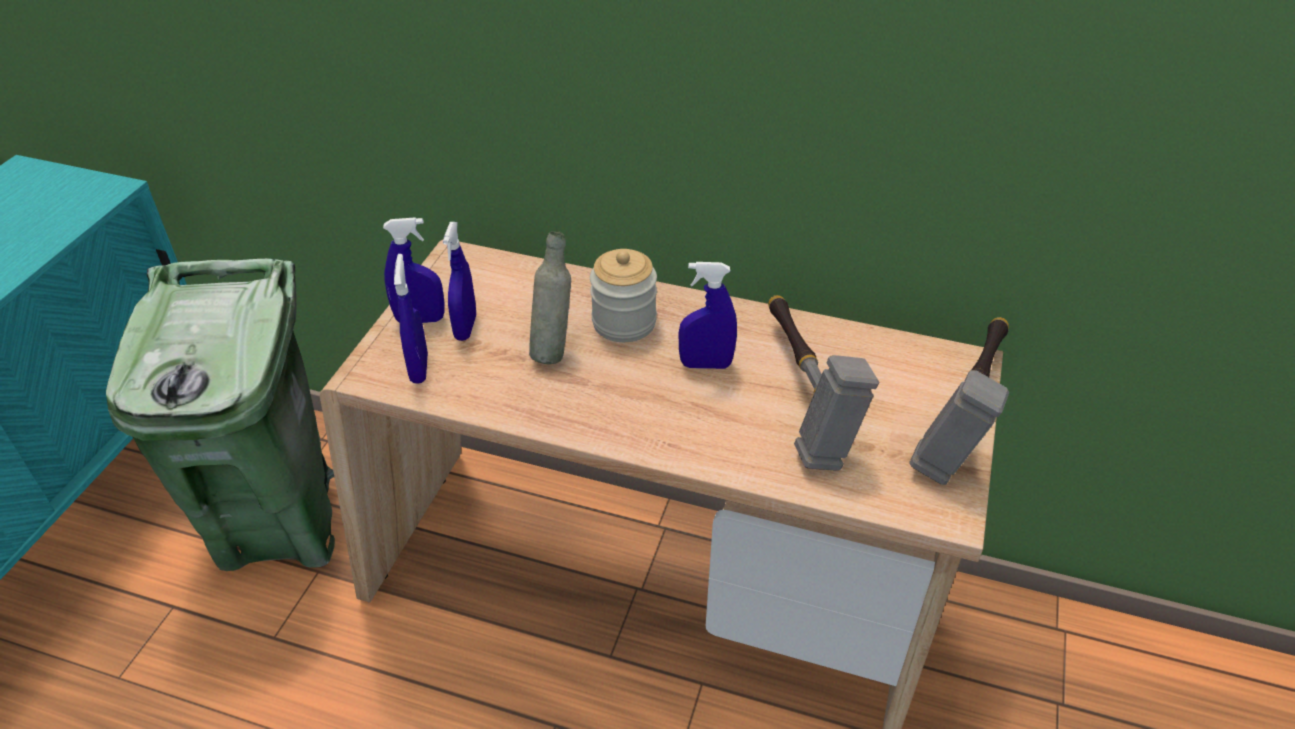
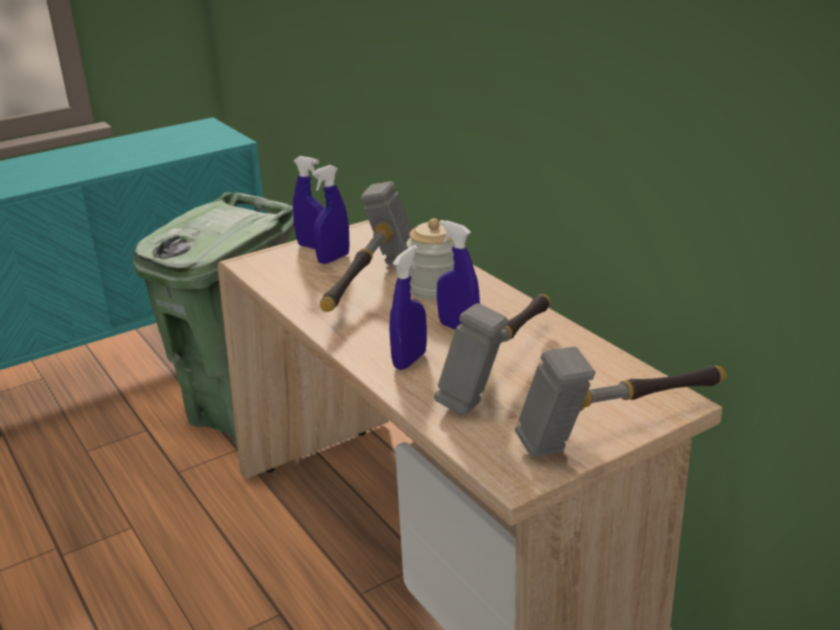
camera: 40 degrees right, 15 degrees down
blue spray bottle [394,254,428,384] -> blue spray bottle moved to [389,245,427,370]
grey bottle [529,231,571,364] -> hammer [320,181,412,312]

